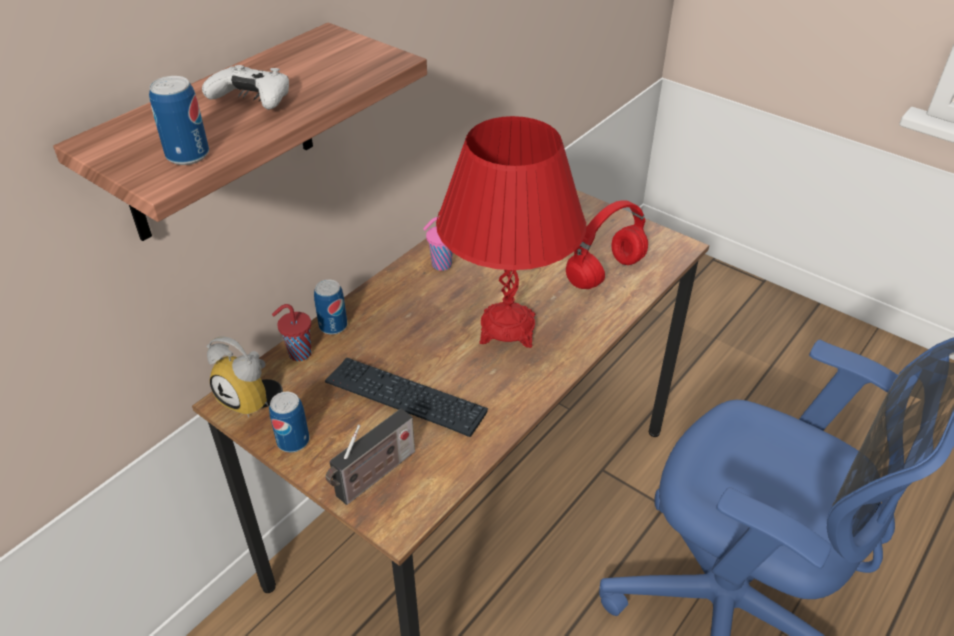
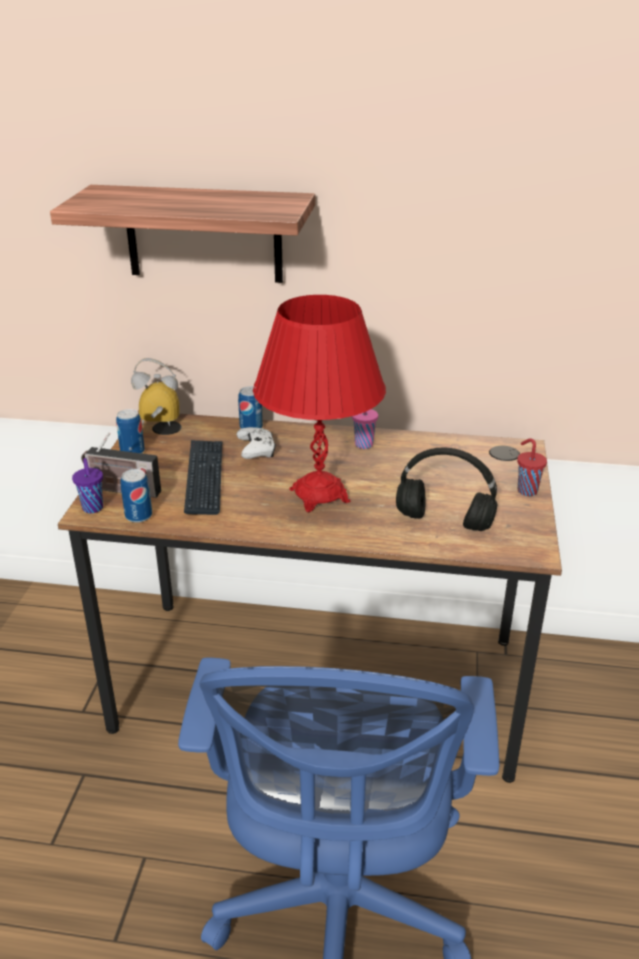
camera: 60 degrees right, 10 degrees down
can [149,76,209,165] -> can moved to [121,469,152,523]
white game controller [202,65,289,110] -> white game controller moved to [236,427,276,459]
alarm clock [207,336,269,417] -> alarm clock turned 90 degrees clockwise [131,358,179,426]
red cup [272,304,311,361] -> red cup moved to [517,438,547,496]
red headphones [566,200,648,289] -> black headphones [396,448,498,531]
none -> purple cup [72,458,103,513]

